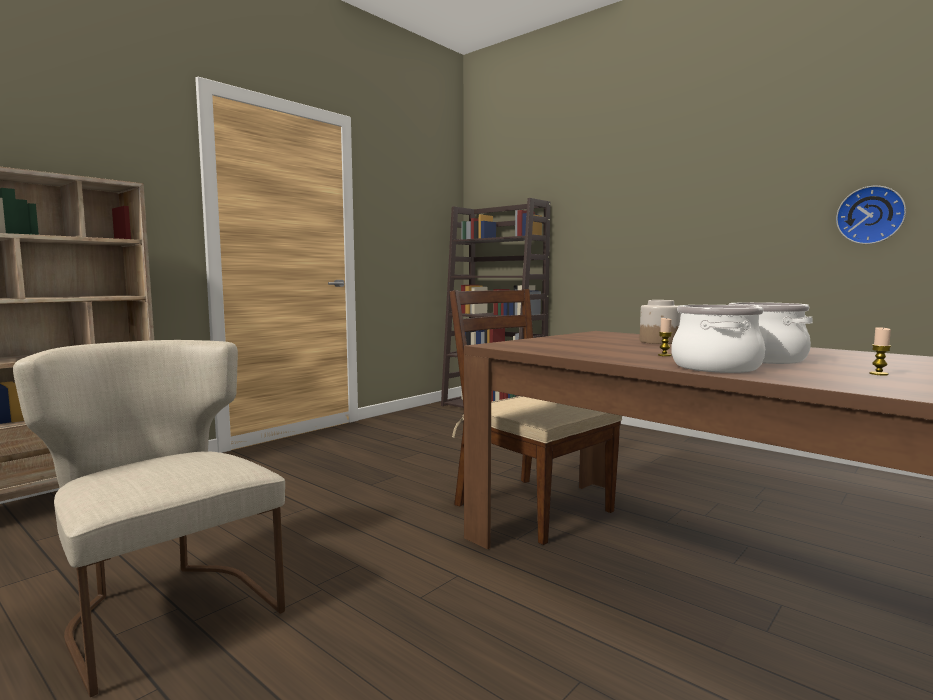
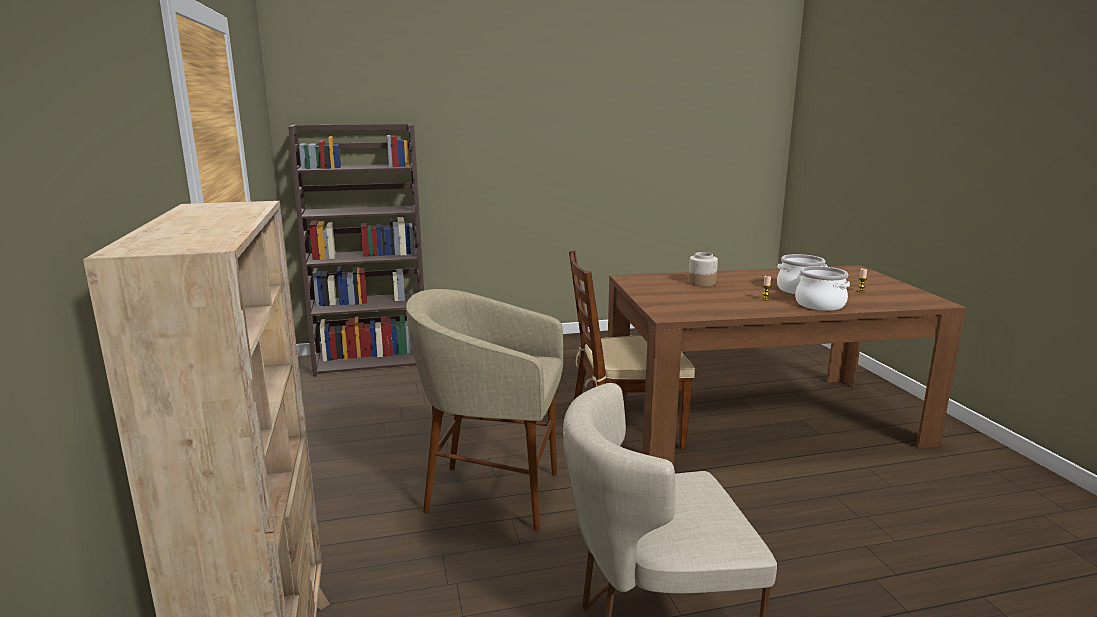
camera: 55 degrees left, 10 degrees up
wall clock [836,186,906,244] -> none
none -> beige stool [406,289,563,531]

